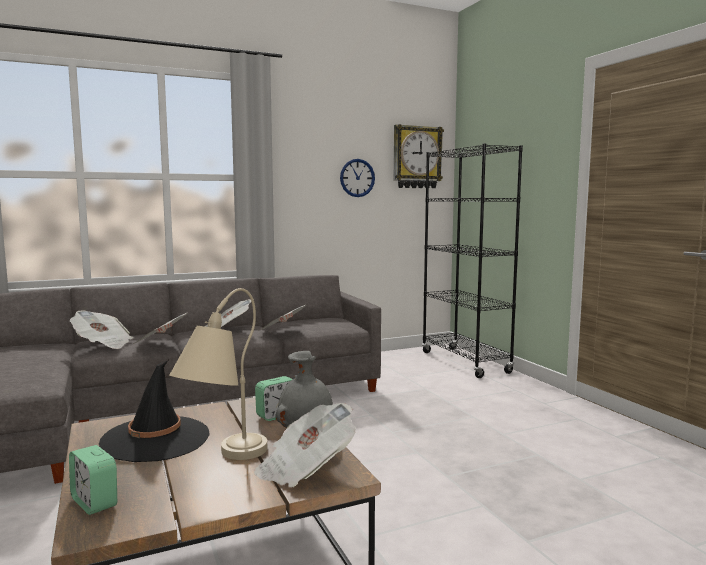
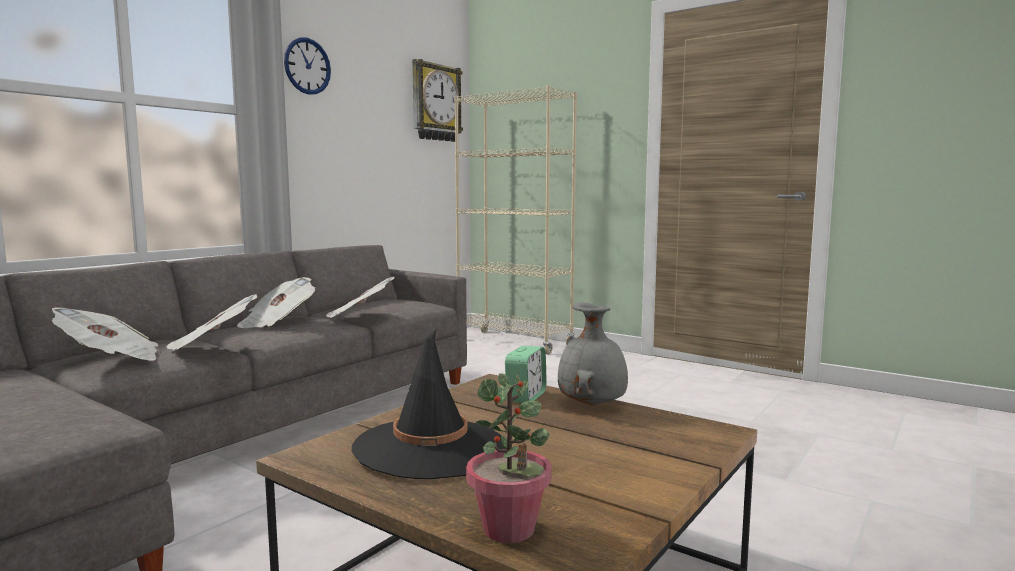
camera: 30 degrees left, 0 degrees up
alarm clock [69,445,117,515] -> potted plant [466,373,552,543]
beige table lamp [170,288,267,460] -> none
newspaper [254,403,356,487] -> none
wall clock [340,159,375,197] -> wall clock moved to [284,37,331,95]
black bookcase [422,144,523,378] -> beige bookcase [454,85,577,354]

